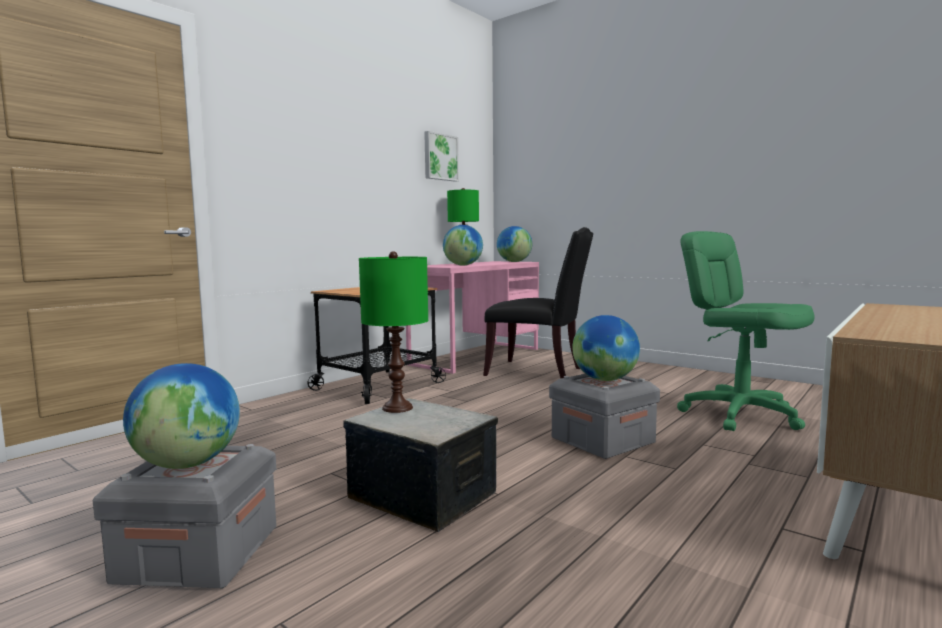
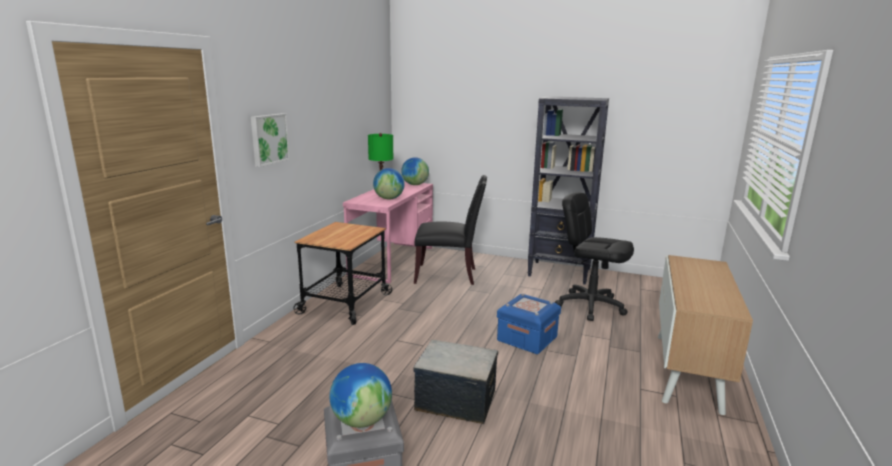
camera: 20 degrees left, 10 degrees up
green table lamp [359,251,428,413] -> none
picture [424,131,459,182] -> picture moved to [251,113,290,167]
grey storage box [549,374,660,459] -> blue storage box [497,293,561,354]
globe [572,315,640,381] -> none
green office chair [677,231,815,431] -> black office chair [555,192,634,321]
none -> black bookcase [528,96,609,284]

